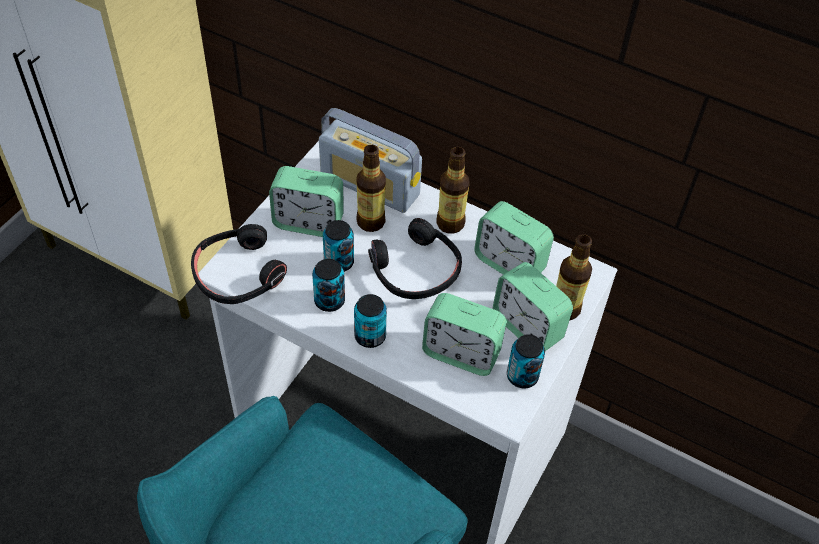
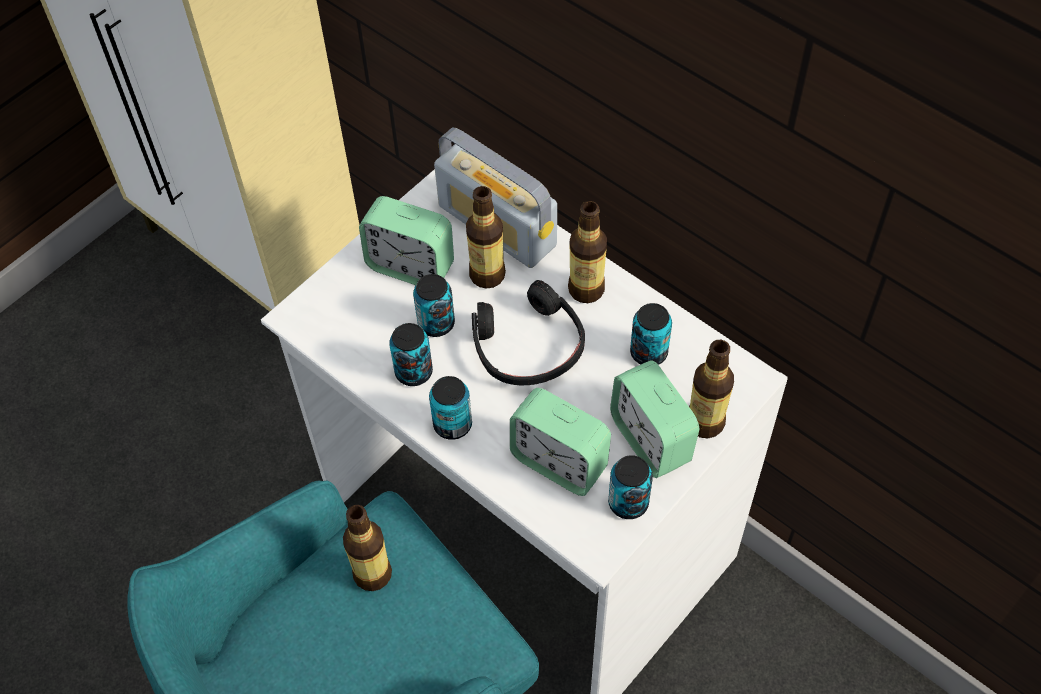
camera: 15 degrees right, 5 degrees up
black headphones [191,224,287,304] -> none
alarm clock [474,201,554,275] -> can [630,303,672,365]
none -> bottle [343,505,392,591]

